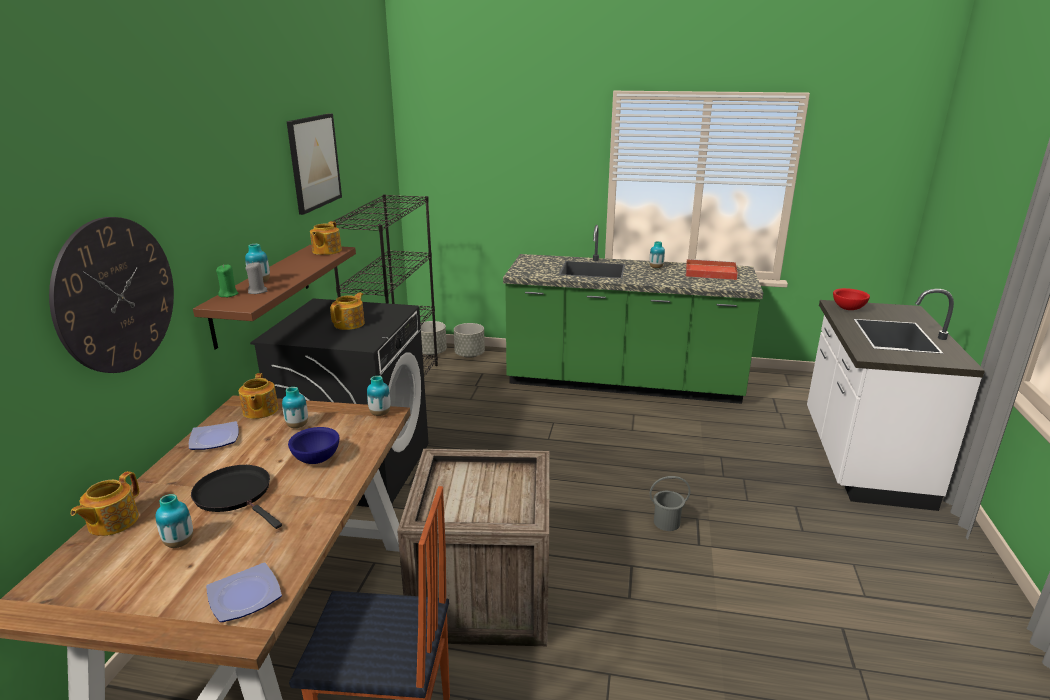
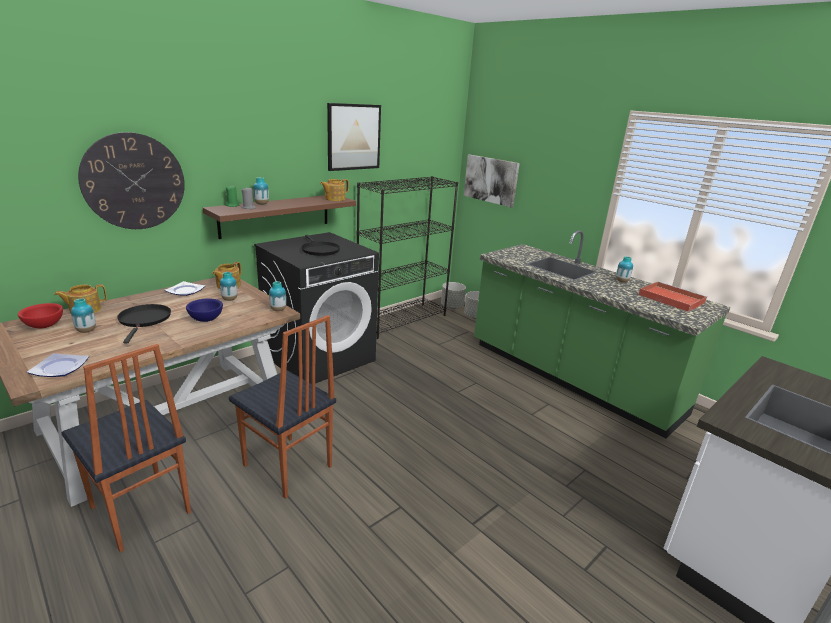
camera: 35 degrees right, 0 degrees up
teapot [330,292,365,330] -> black frying pan [301,235,340,256]
crate [397,449,549,646] -> chair [229,315,336,499]
grey bucket [650,476,690,531] -> none
red bowl [833,288,870,310] -> red bowl moved to [18,303,63,328]
none -> picture [464,155,520,207]

